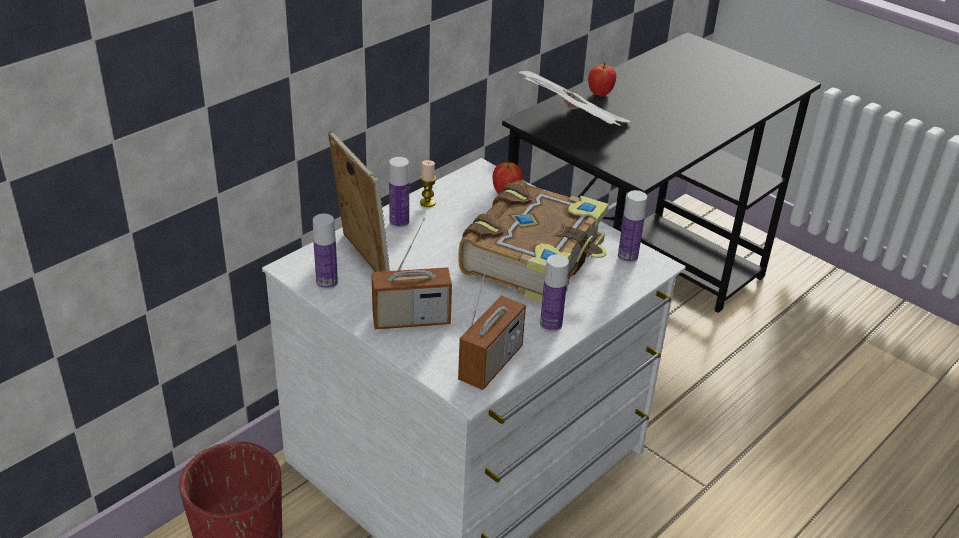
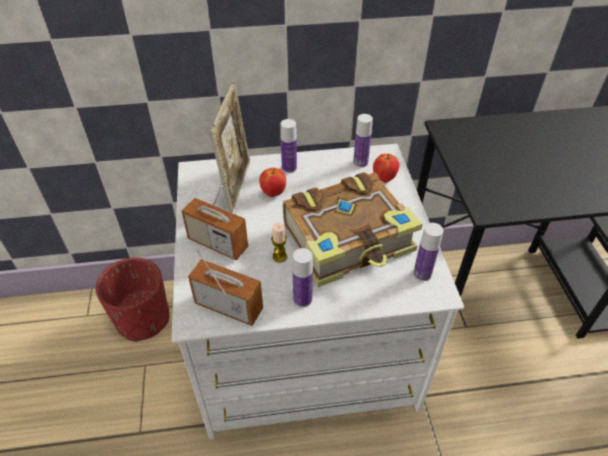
camera: 40 degrees right, 10 degrees up
bottle [313,214,338,290] -> bottle moved to [353,114,373,168]
candle [420,160,436,207] -> candle moved to [271,223,287,263]
radio [458,257,526,390] -> radio turned 135 degrees counterclockwise [188,250,263,326]
newspaper [519,71,631,126] -> none
apple [588,62,616,97] -> apple moved to [259,168,286,197]

